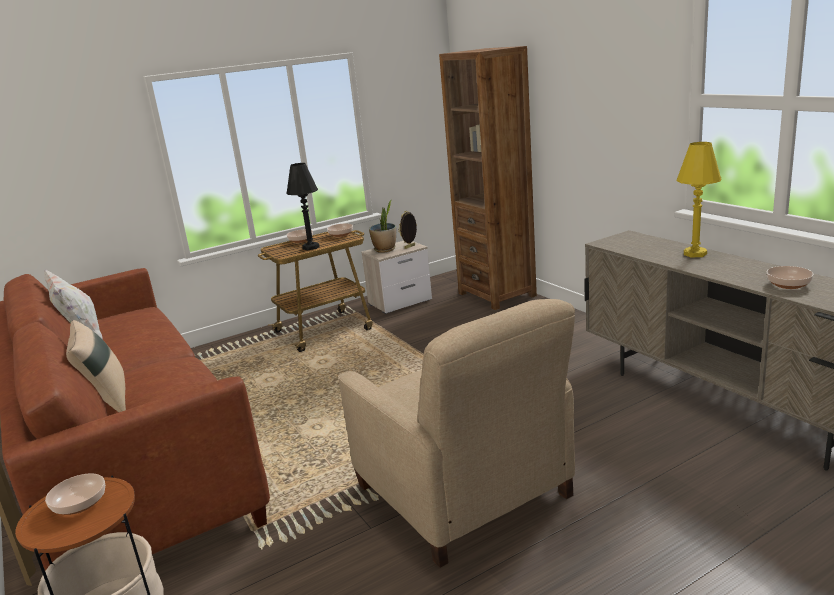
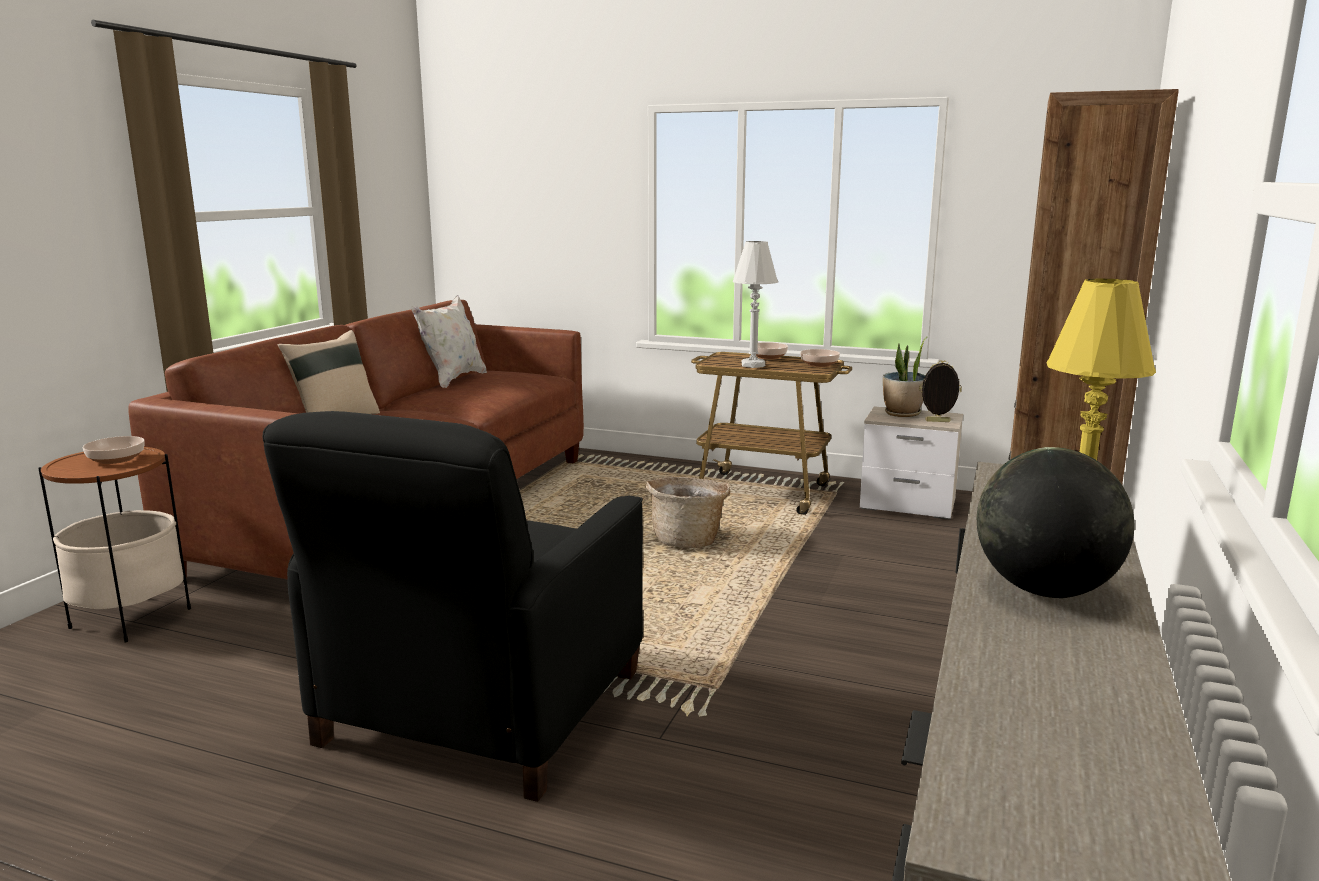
camera: 50 degrees right, 5 degrees down
black table lamp [286,163,320,250] -> white table lamp [733,241,778,368]
beige armchair [338,299,575,568] -> black armchair [262,411,643,802]
bowl [767,266,814,289] -> none
none -> basket [646,477,730,548]
none -> globe [977,447,1134,598]

